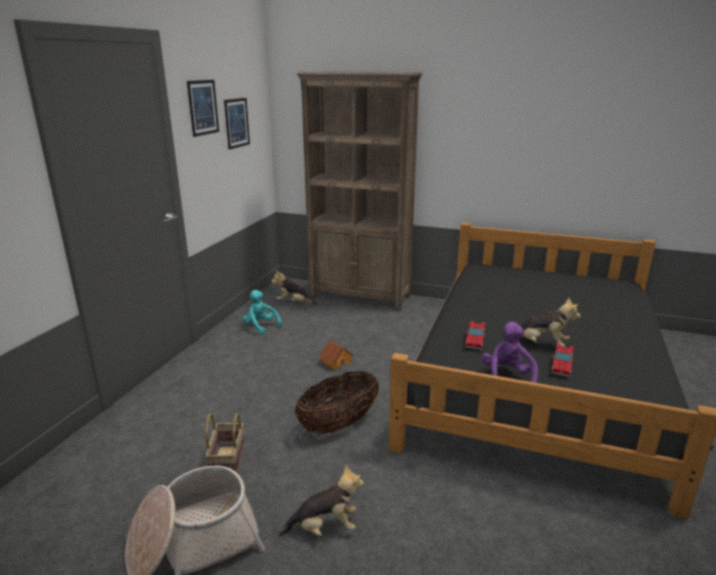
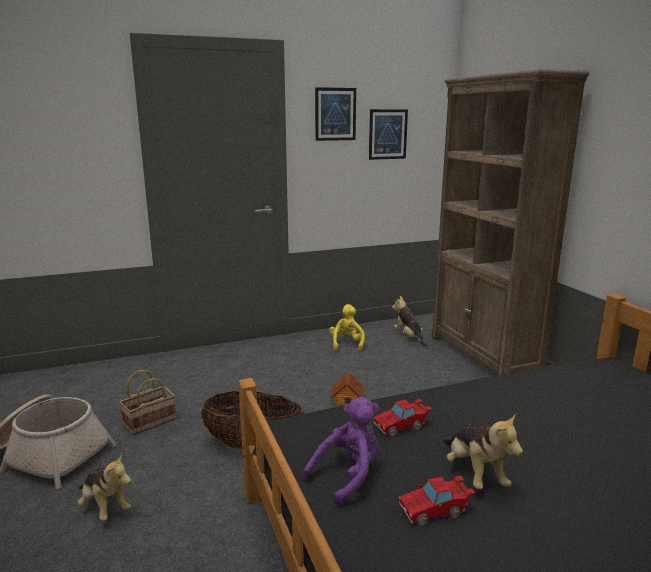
camera: 50 degrees right, 5 degrees down
turquoise plush toy [243,290,282,334] -> yellow plush toy [329,304,365,352]

